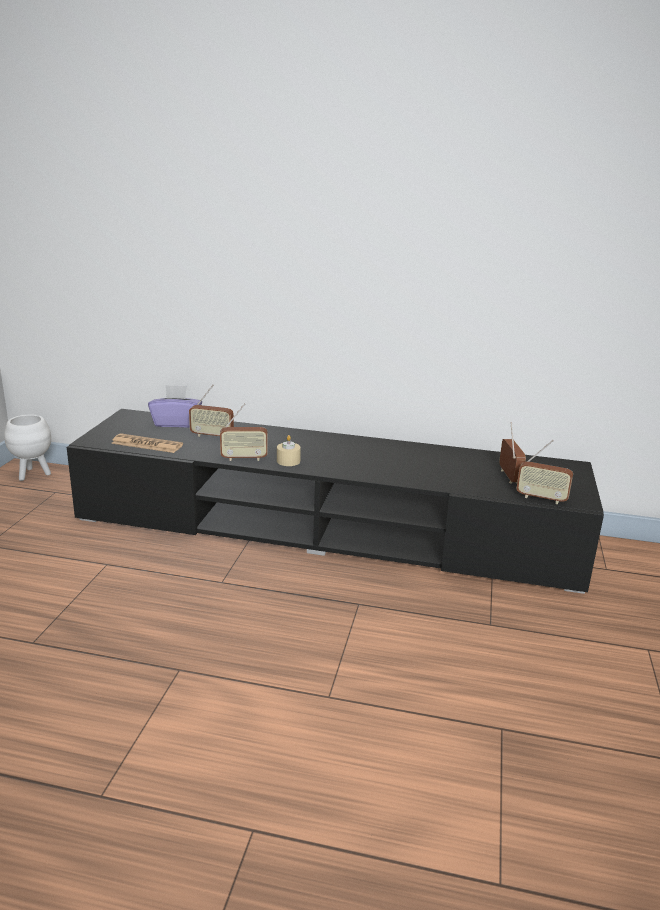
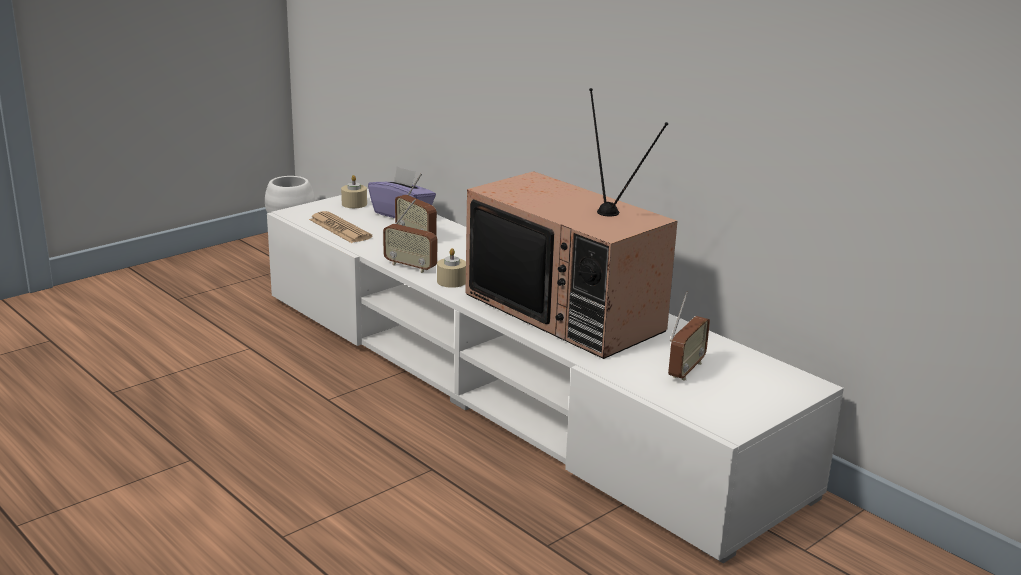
camera: 35 degrees right, 0 degrees up
black tv stand [67,409,604,594] -> white tv stand [267,189,844,563]
radio [516,440,573,504] -> none
none -> beige candle [341,175,367,208]
none -> television [465,88,677,359]

